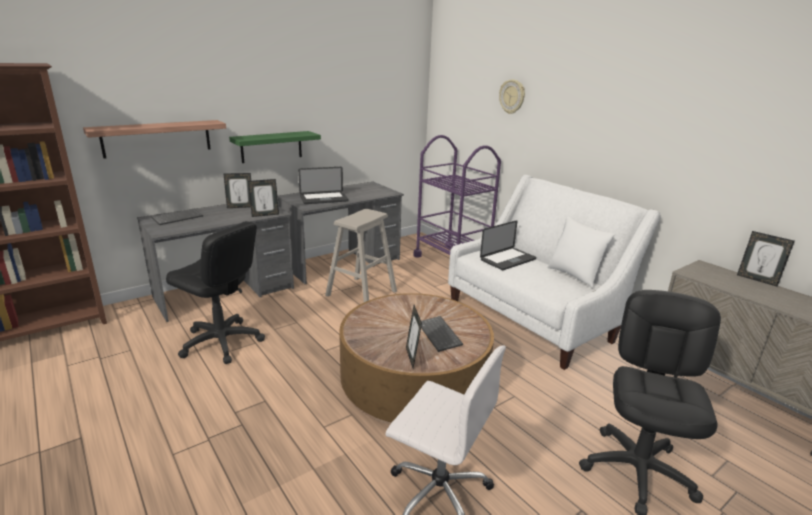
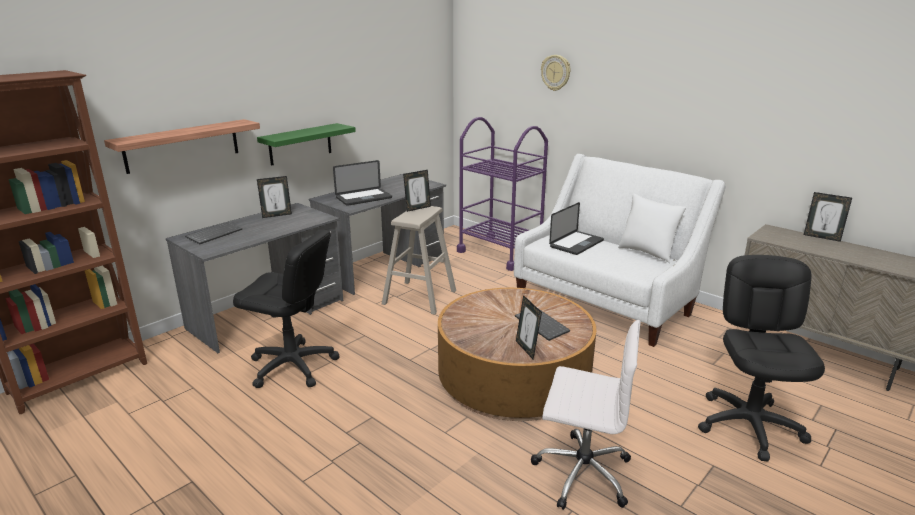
camera: 10 degrees left, 0 degrees up
picture frame [248,179,279,217] -> picture frame moved to [403,170,431,212]

